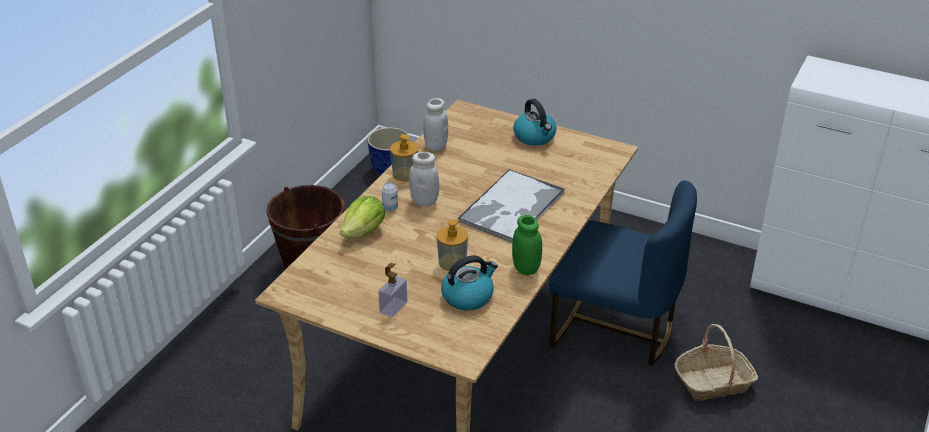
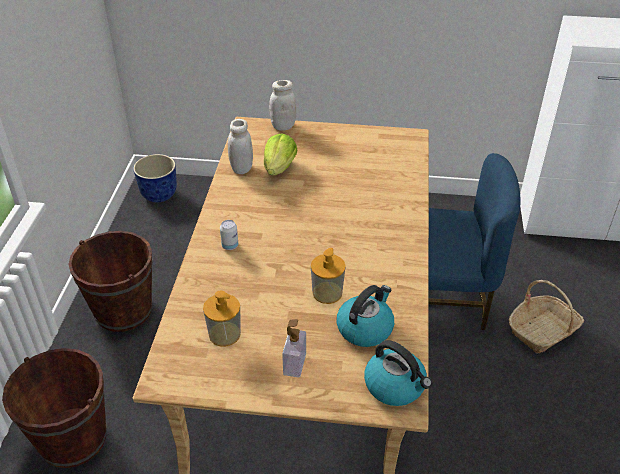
camera: 20 degrees left, 5 degrees up
lettuce [340,196,385,238] -> lettuce moved to [264,133,297,175]
soap dispenser [390,134,418,181] -> soap dispenser moved to [203,291,241,347]
white jar [409,152,439,206] -> white jar moved to [269,80,297,131]
tray [458,169,565,243] -> none
green jar [512,215,542,275] -> none
kettle [513,99,557,146] -> kettle moved to [364,340,432,406]
none -> brown bucket [2,348,107,468]

